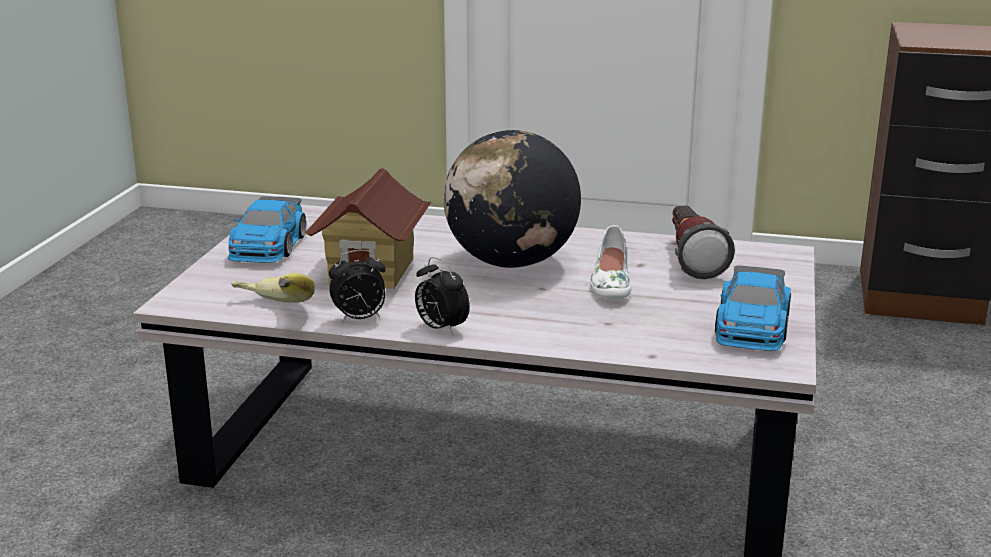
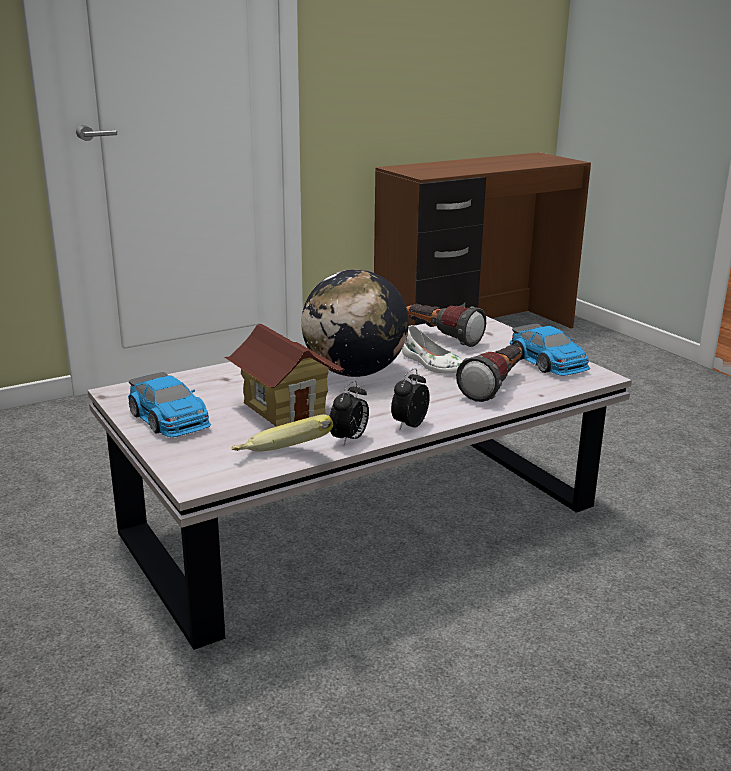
camera: 45 degrees left, 0 degrees up
alarm clock [415,257,470,336] -> alarm clock turned 120 degrees clockwise [391,368,430,429]
none -> flashlight [456,345,522,402]

